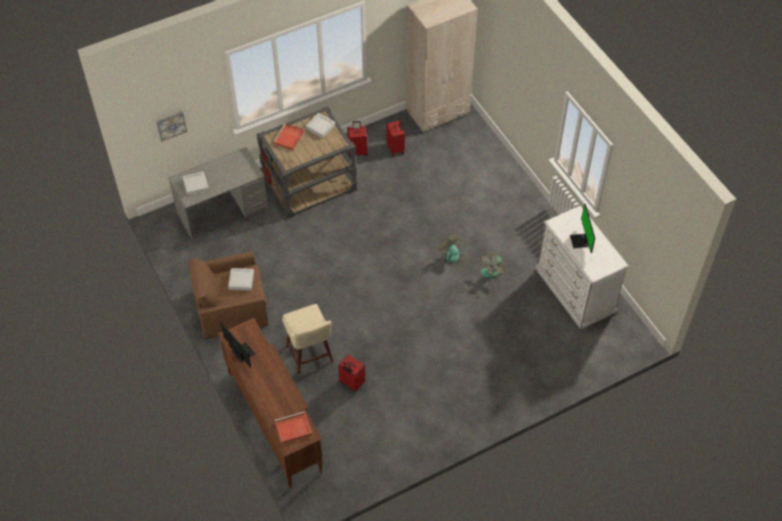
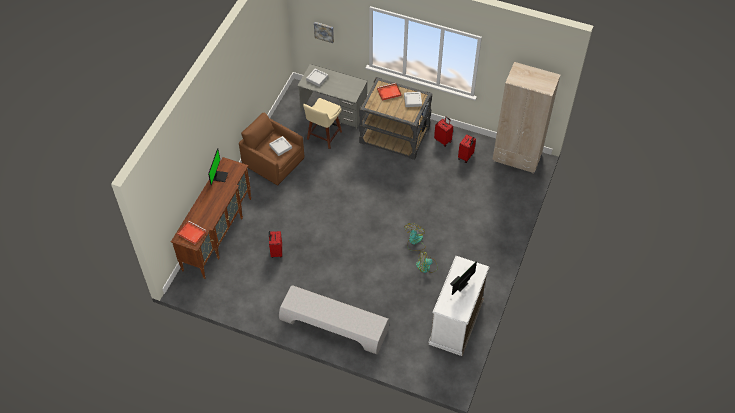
camera: 50 degrees right, 0 degrees up
beige stool [282,304,334,374] -> beige stool moved to [303,98,342,149]
none -> grey bench [279,285,390,354]

